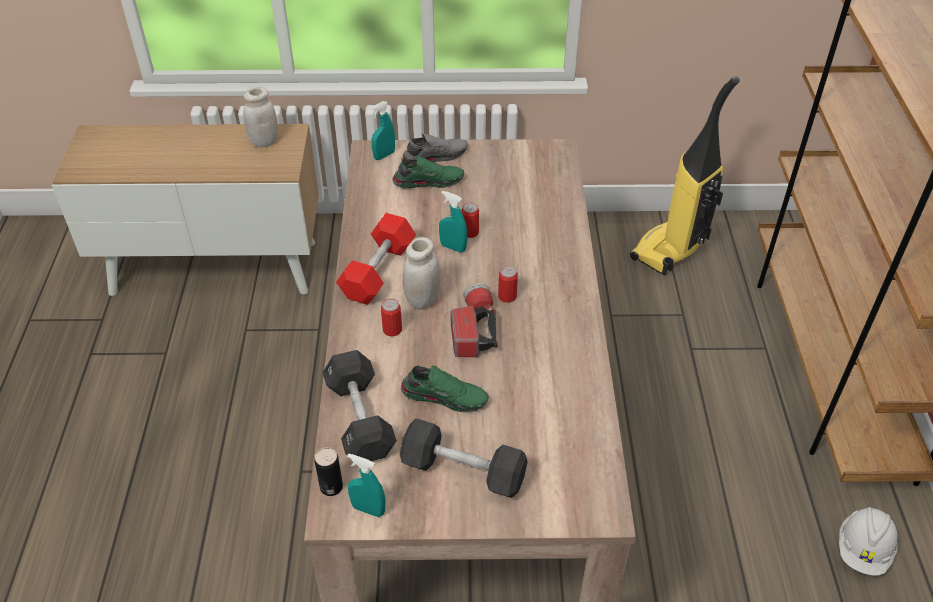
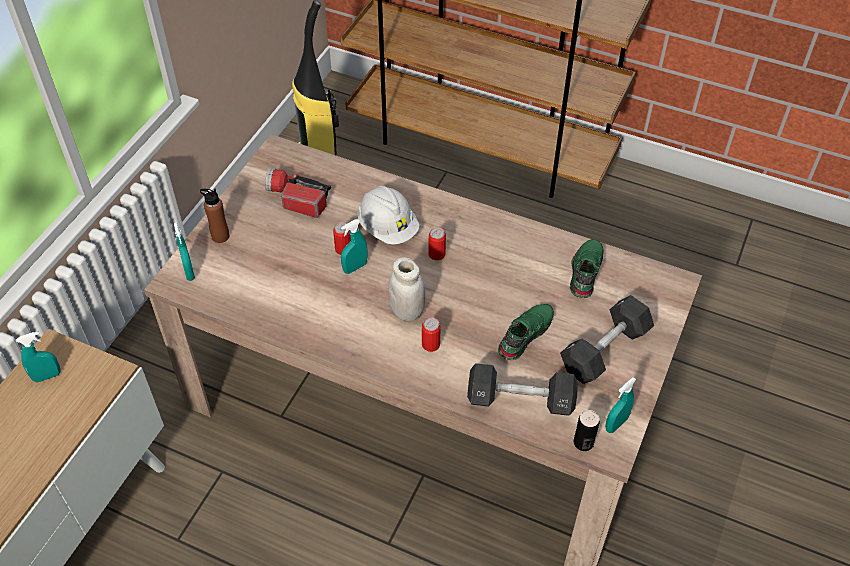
camera: 65 degrees left, 5 degrees up
white jar [243,87,278,147] -> turquoise spray bottle [16,331,60,383]
red dumbbell [336,213,416,305] -> none
green shoe [392,156,464,189] -> green shoe moved to [570,239,604,298]
grey shoe [401,133,468,162] -> brown bottle [200,189,230,243]
flashlight [450,283,498,357] -> flashlight moved to [265,168,331,218]
white hard hat [839,507,898,576] -> white hard hat moved to [357,186,420,245]

